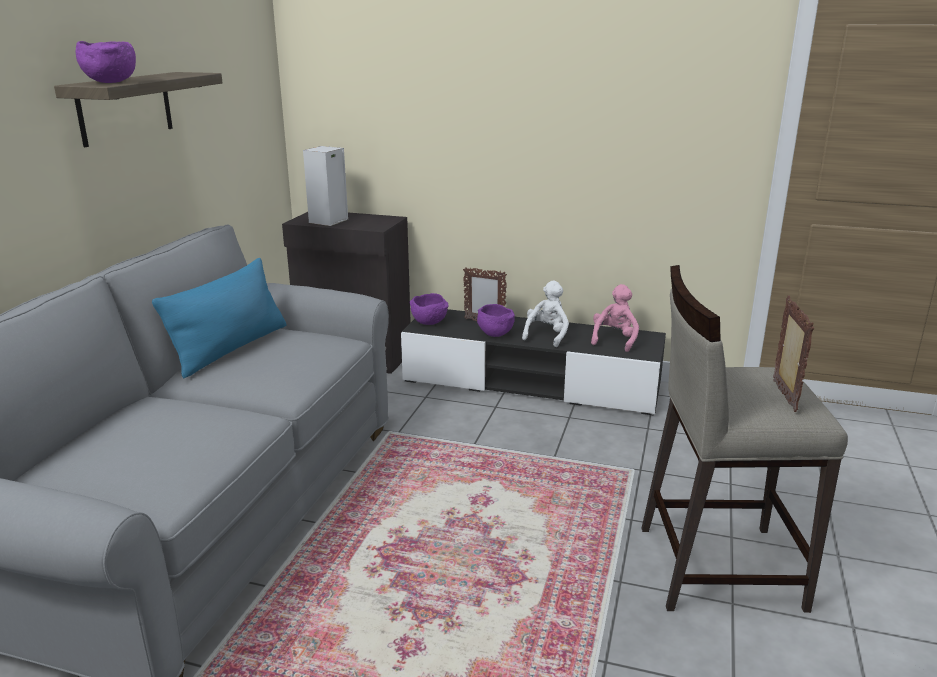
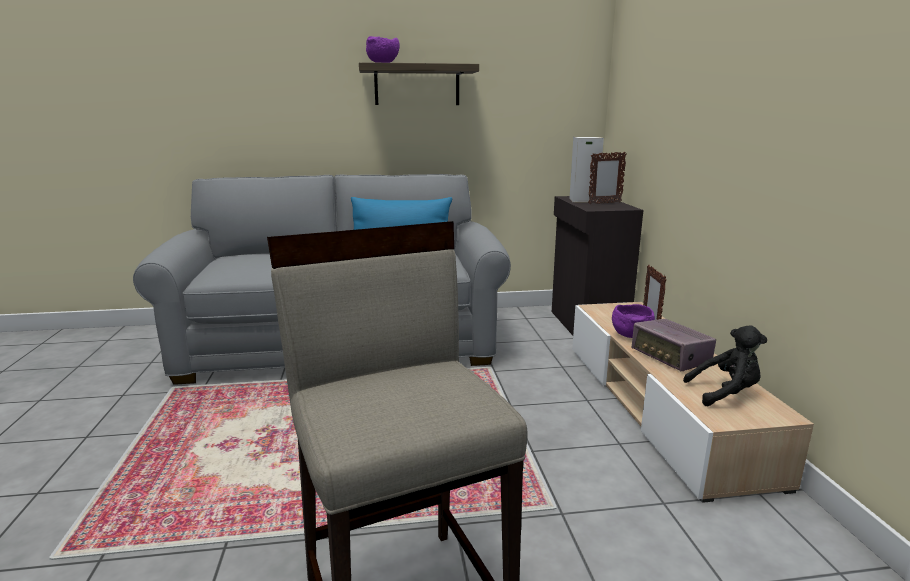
camera: 65 degrees right, 5 degrees down
black tv stand [401,309,666,416] -> beige tv stand [572,302,814,503]
purple bowl [410,293,449,325] -> none
white plush toy [522,280,569,347] -> radio [631,319,716,371]
pink plush toy [591,284,639,352] -> black plush toy [683,325,767,406]
picture frame [773,296,814,412] -> picture frame moved to [589,151,626,204]

